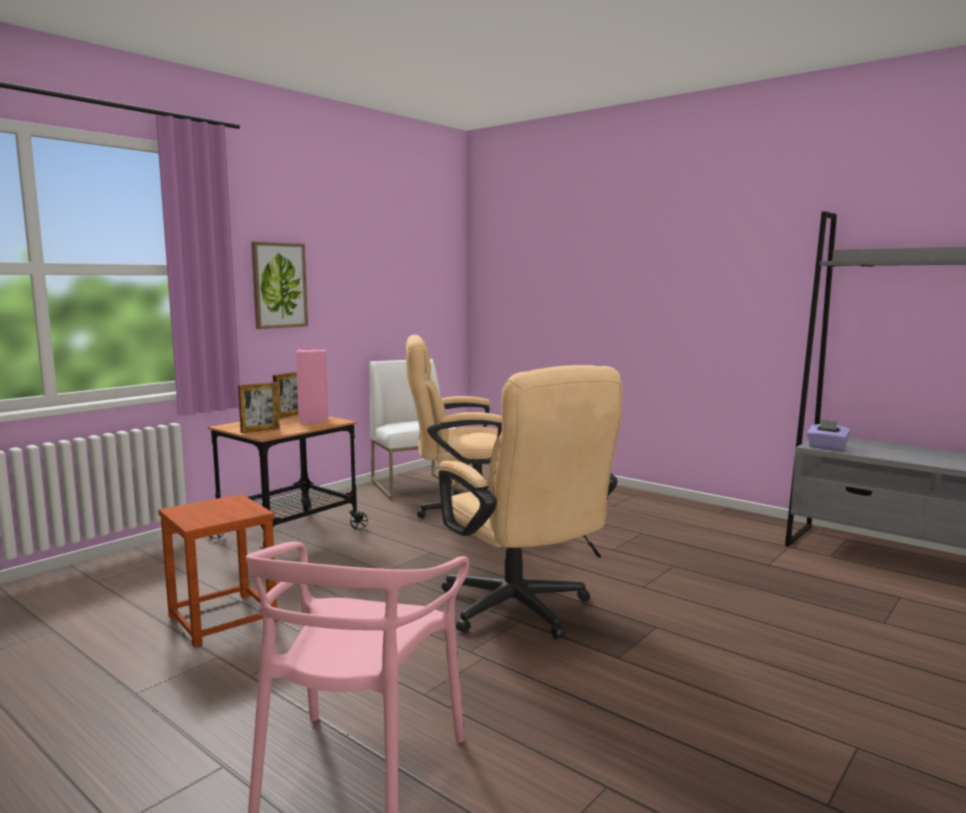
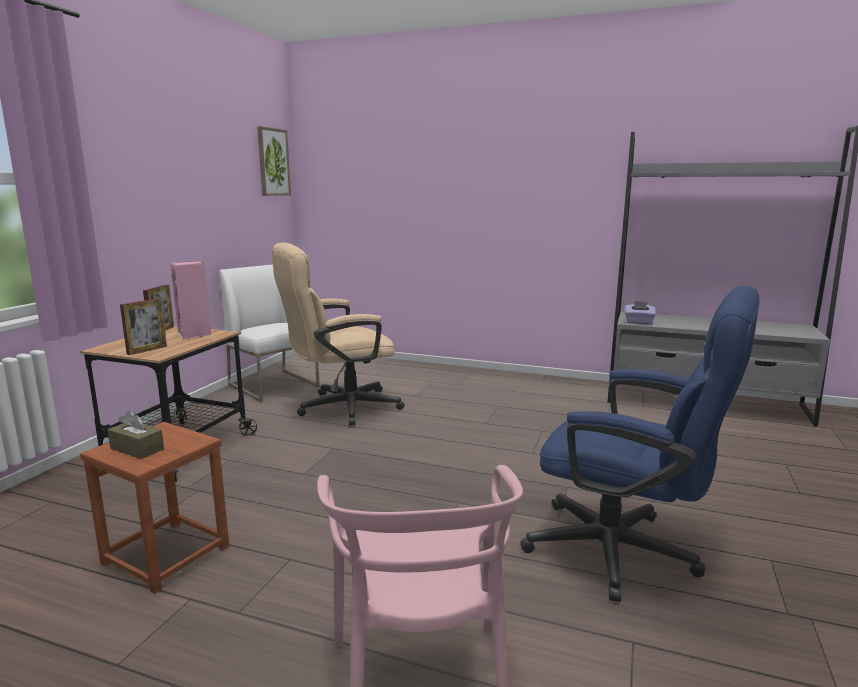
camera: 20 degrees left, 5 degrees up
picture [251,242,308,329] -> picture moved to [257,126,291,196]
beige office chair [439,365,623,639] -> none
none -> brown tissue box [108,411,164,459]
none -> blue office chair [520,285,760,602]

